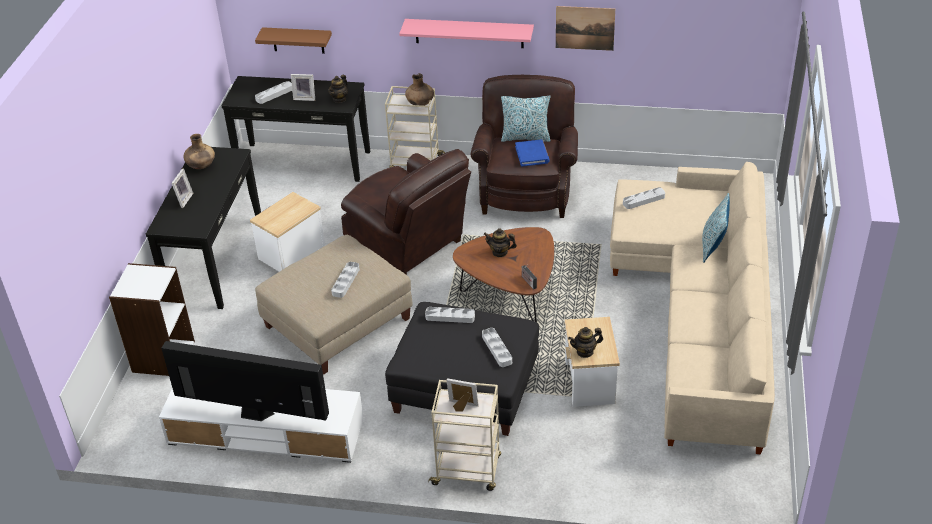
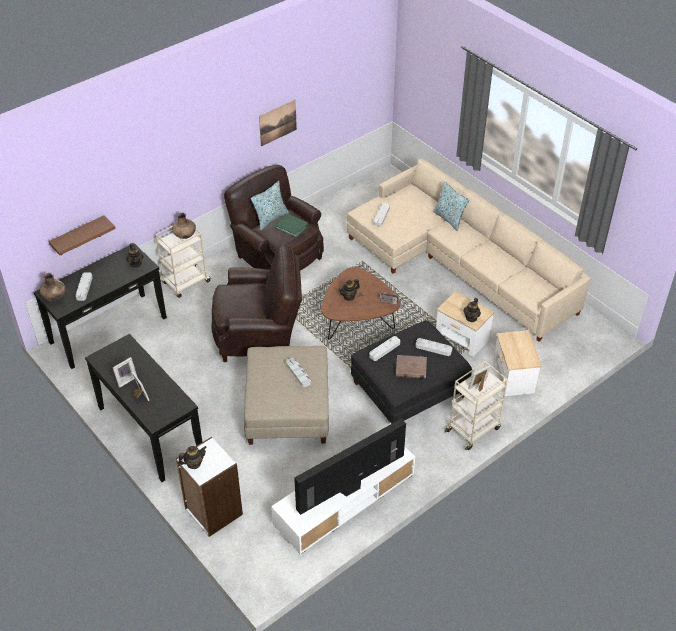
camera: 50 degrees left, 5 degrees up
brown vase [183,134,215,169] -> brown vase moved to [39,273,65,301]
side table [250,192,325,272] -> side table moved to [494,330,542,396]
picture frame [291,74,315,101] -> picture frame moved to [113,357,137,388]
pink shelf [399,19,534,48] -> none
blue book [515,139,550,167] -> green book [275,214,308,238]
none -> teapot [178,446,207,469]
none -> brown book [396,355,427,379]

